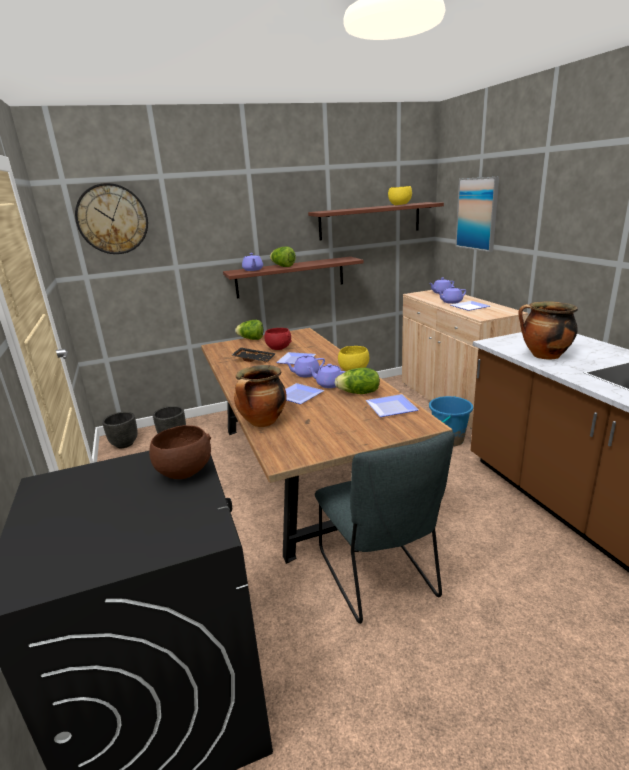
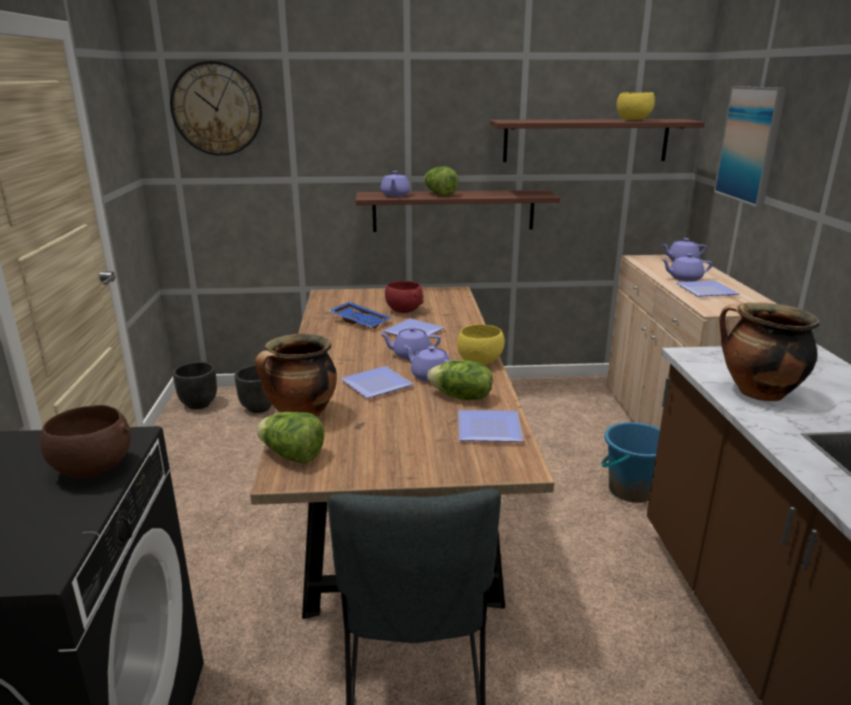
camera: 15 degrees right, 0 degrees up
black tray [232,347,276,363] -> blue tray [329,302,391,329]
lettuce [235,320,263,340] -> lettuce moved to [257,412,325,463]

